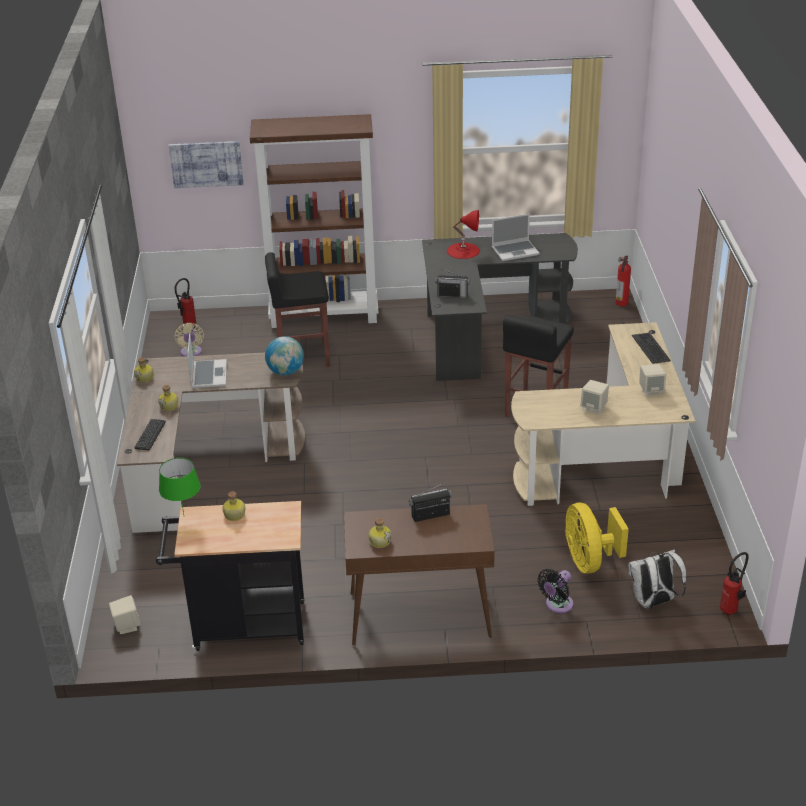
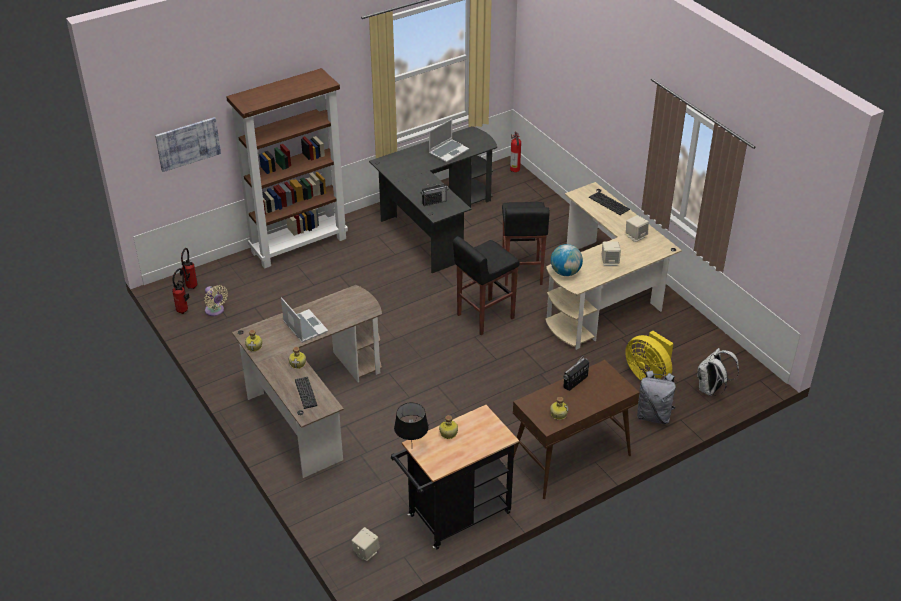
camera: 30 degrees left, 5 degrees up
green table lamp [159,458,200,515] -> black table lamp [394,402,429,440]
black stool [265,252,330,367] -> black stool moved to [453,236,520,335]
globe [265,336,304,375] -> globe moved to [551,244,583,276]
red table lamp [447,210,480,259] -> none
black fan [537,569,573,613] -> grey backpack [637,371,676,424]
fire extinguisher [720,552,749,615] -> fire extinguisher moved to [172,268,189,314]

